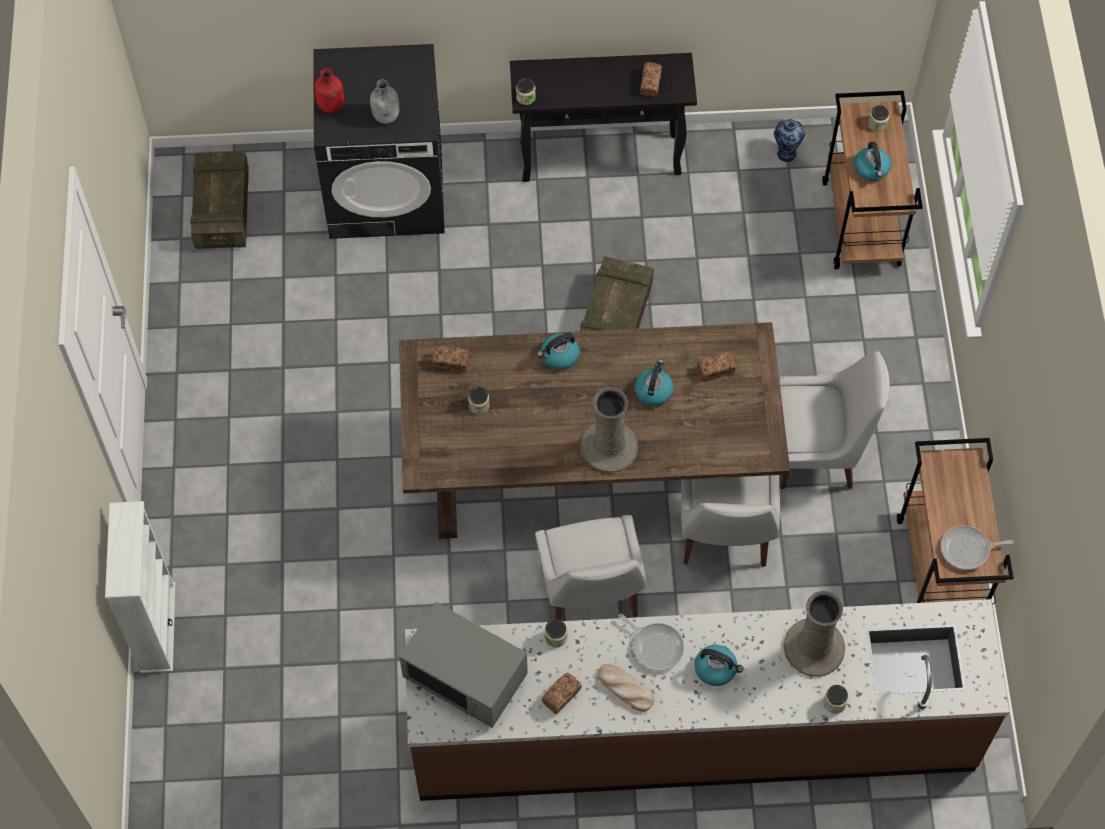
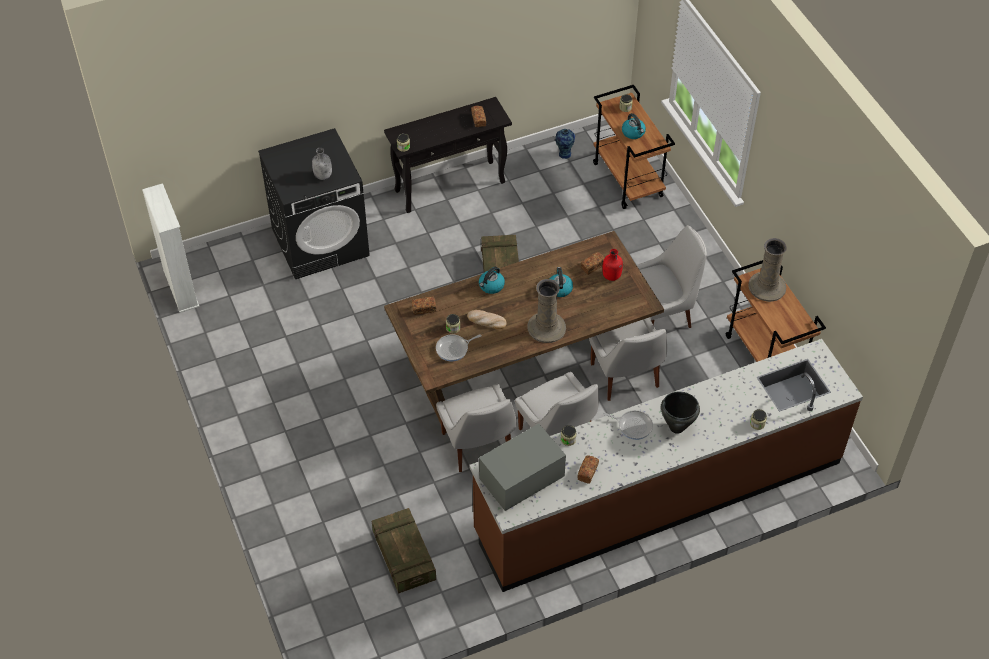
camera: 20 degrees left, 10 degrees down
white bookcase [105,501,176,673] -> white bookcase moved to [142,183,200,313]
crate [191,152,249,249] -> crate moved to [372,508,436,594]
red bottle [314,68,344,113] -> red bottle moved to [602,249,623,281]
grey microwave [399,602,528,728] -> grey microwave turned 135 degrees clockwise [479,424,566,511]
bread [598,664,654,712] -> bread moved to [467,310,507,329]
kettle [695,645,744,686] -> black cooking pot [661,391,700,434]
beige vase [784,591,845,677] -> beige vase moved to [748,238,787,302]
frying pan [941,525,1014,570] -> frying pan moved to [436,334,481,361]
none -> white chair [436,384,516,472]

